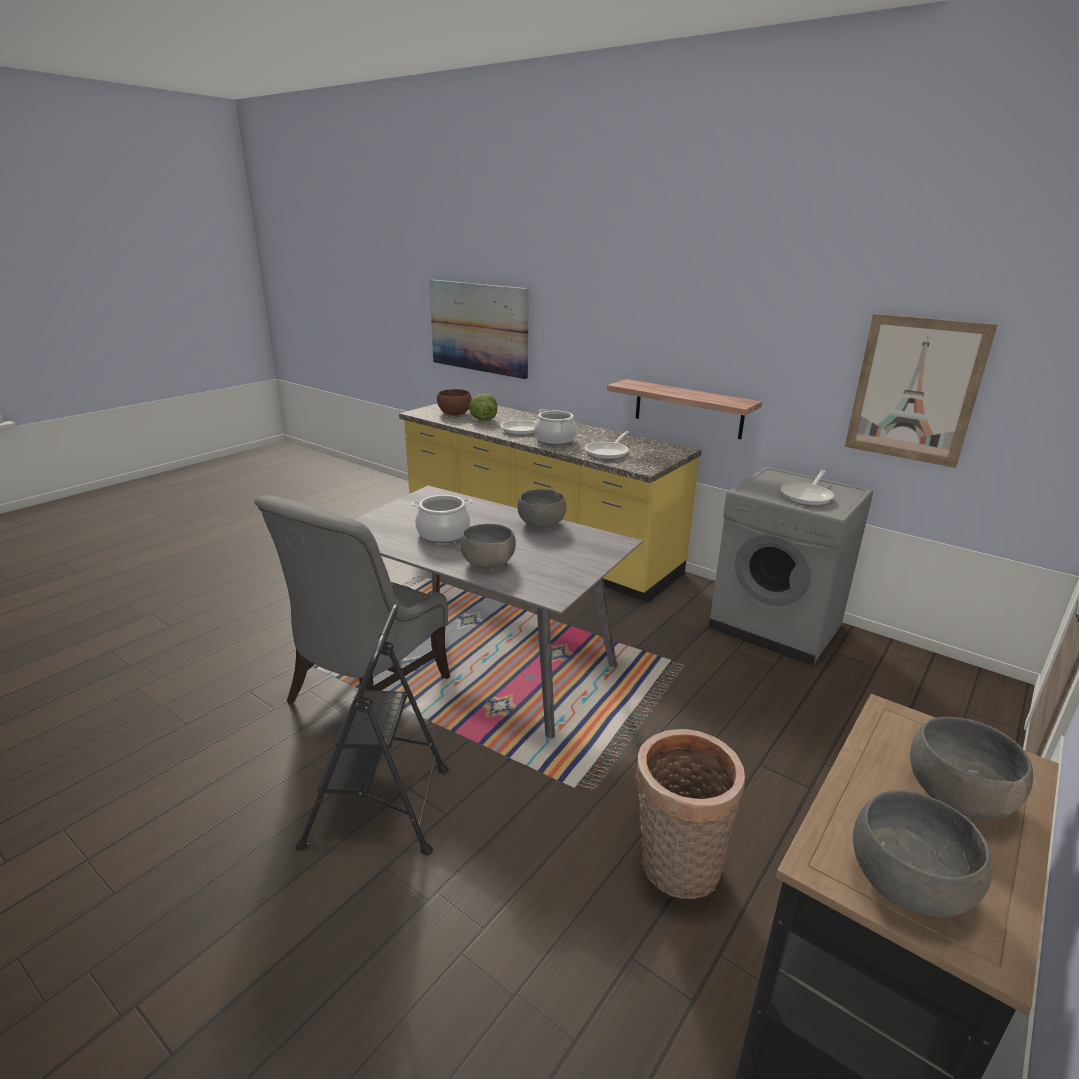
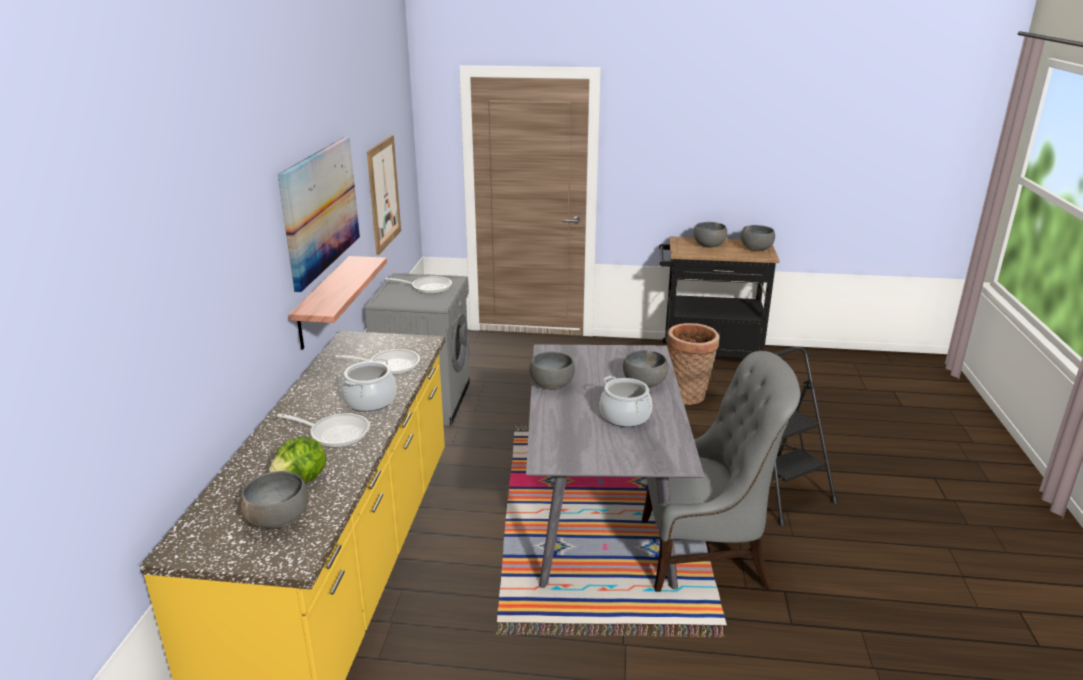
camera: 120 degrees left, 0 degrees up
picture [429,280,529,379] -> picture moved to [278,137,360,292]
brown bowl [437,389,472,415] -> grey bowl [239,471,308,529]

